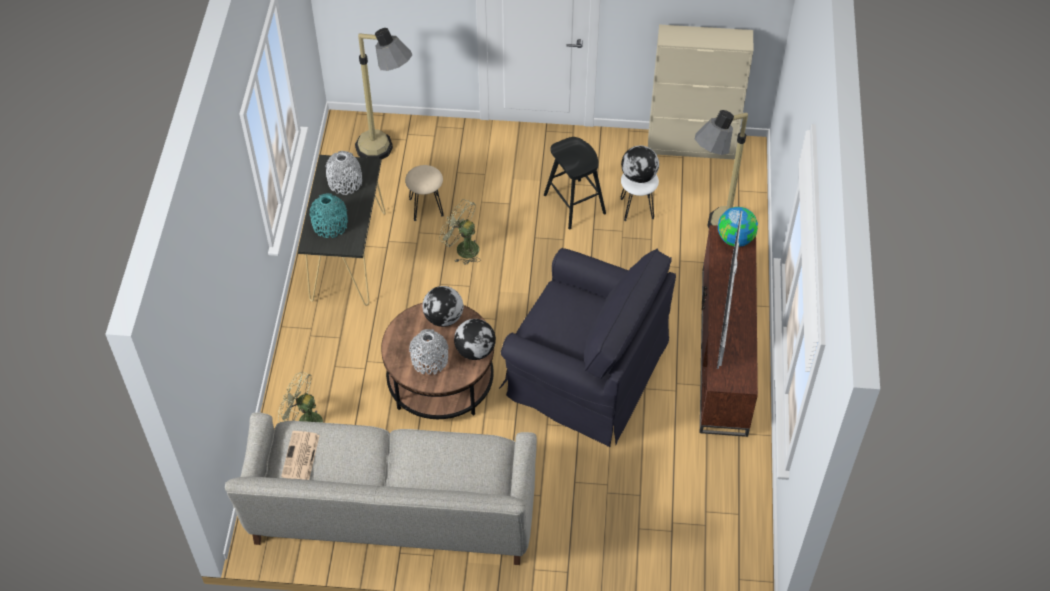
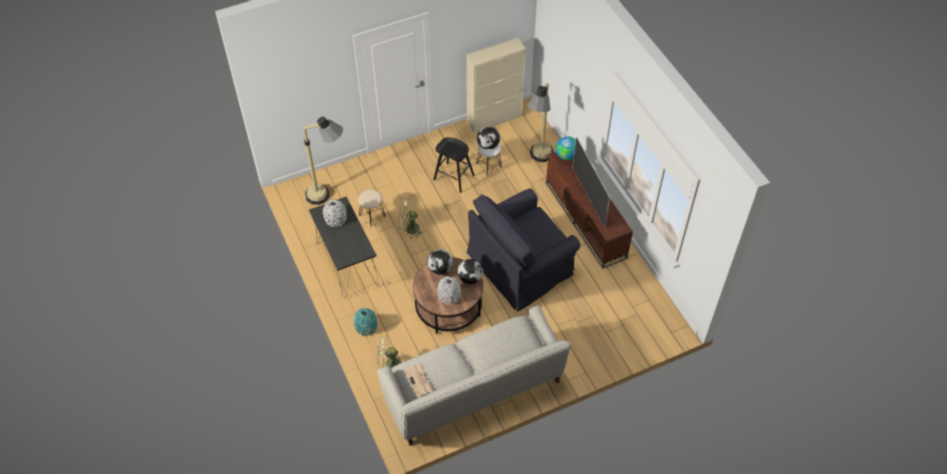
camera: 30 degrees left, 0 degrees up
turquoise vase [310,193,348,238] -> turquoise vase moved to [354,308,377,336]
black armchair [499,248,676,447] -> black armchair turned 150 degrees clockwise [467,188,581,311]

